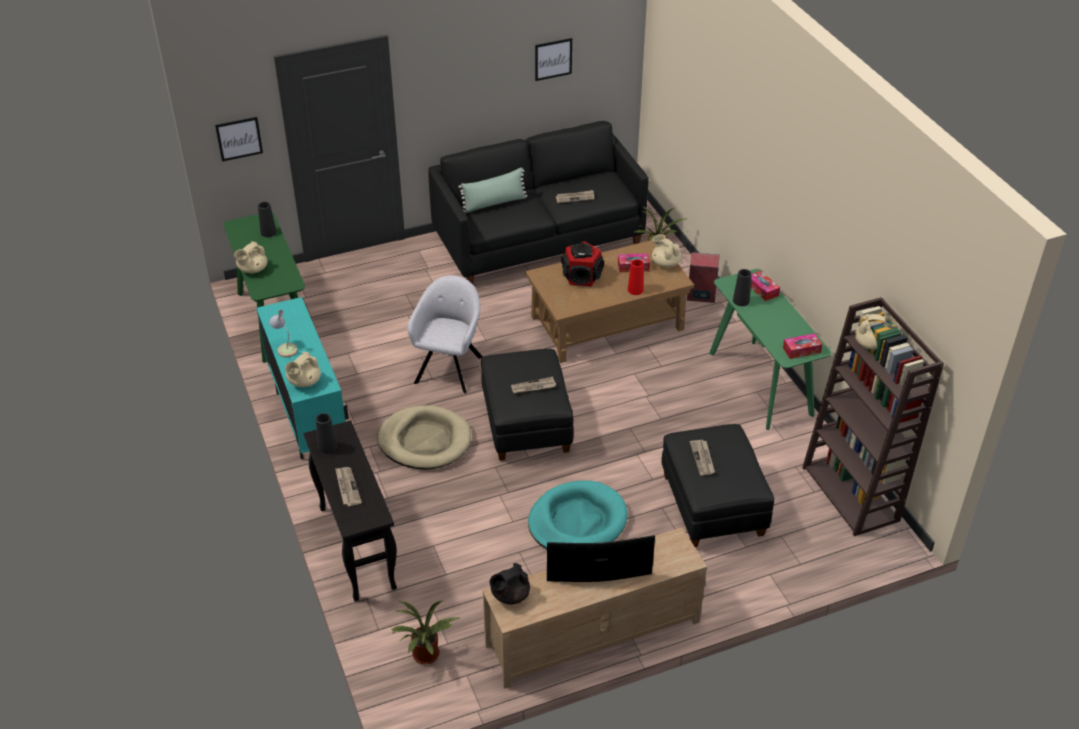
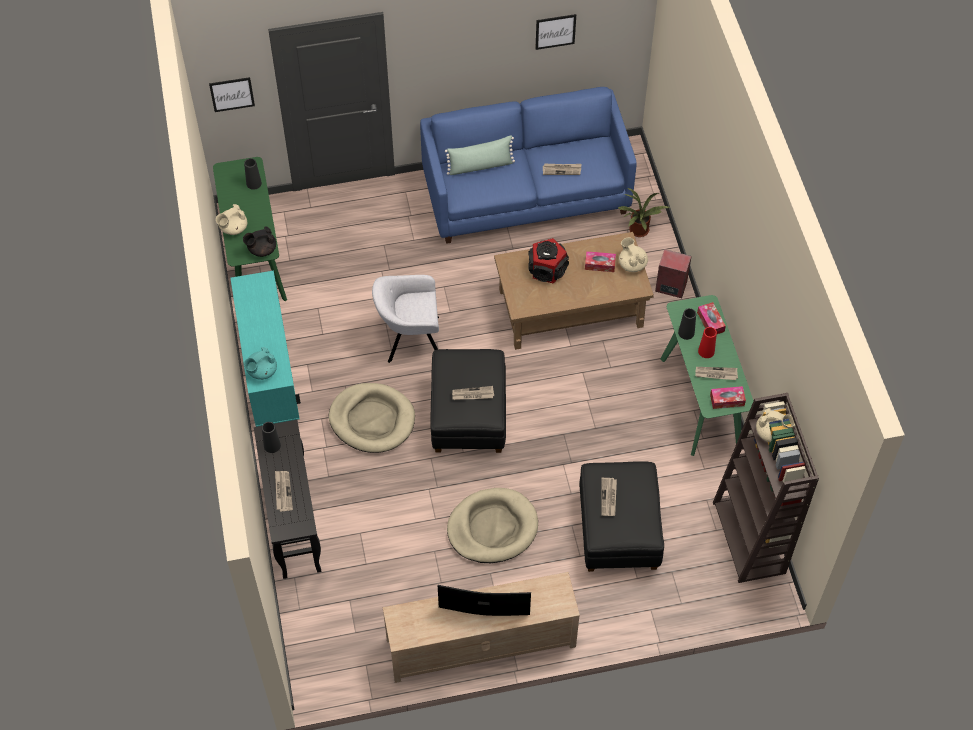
camera: 10 degrees right, 15 degrees up
table lamp [269,310,298,357] -> none
beige teapot [285,352,321,387] -> turquoise teapot [244,347,277,380]
potted plant [390,600,459,664] -> none
grey armchair [407,275,483,393] -> grey armchair turned 120 degrees counterclockwise [372,275,439,363]
black sofa [428,121,649,285] -> blue sofa [420,87,637,244]
black teapot [489,563,530,605] -> black teapot moved to [243,226,276,257]
turquoise dog bed [528,481,628,549] -> beige dog bed [447,488,538,563]
red vase [628,259,644,295] -> red vase moved to [698,327,717,358]
none -> newspaper [695,367,738,380]

